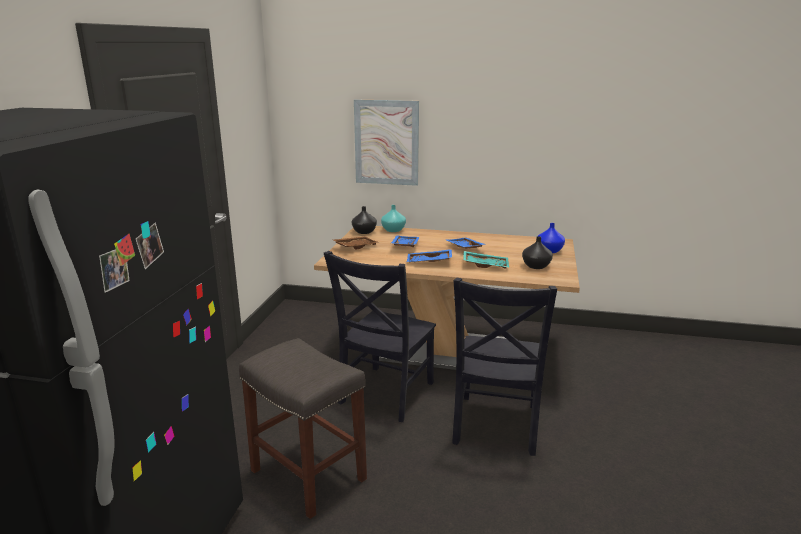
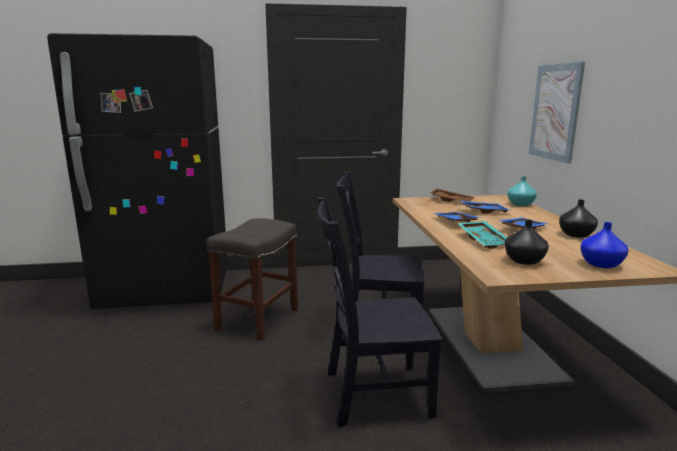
camera: 70 degrees right, 5 degrees down
black vase [352,206,377,234] -> black vase moved to [559,199,598,238]

